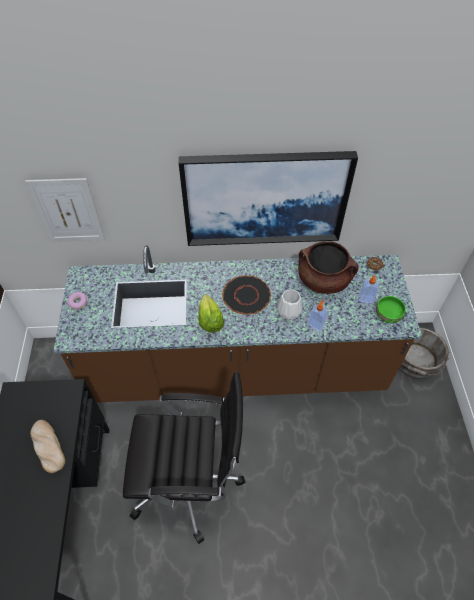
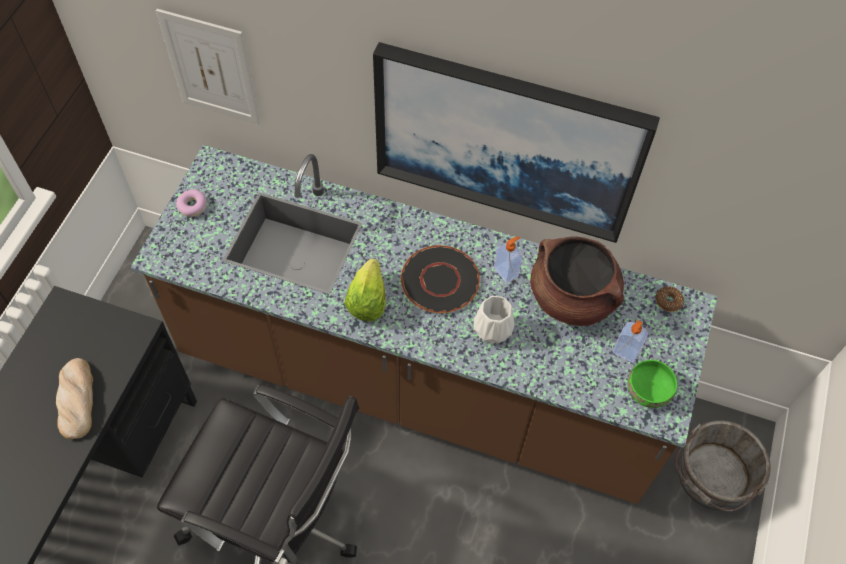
camera: 20 degrees right, 5 degrees up
soap dispenser [308,300,328,332] -> soap dispenser moved to [494,237,523,283]

